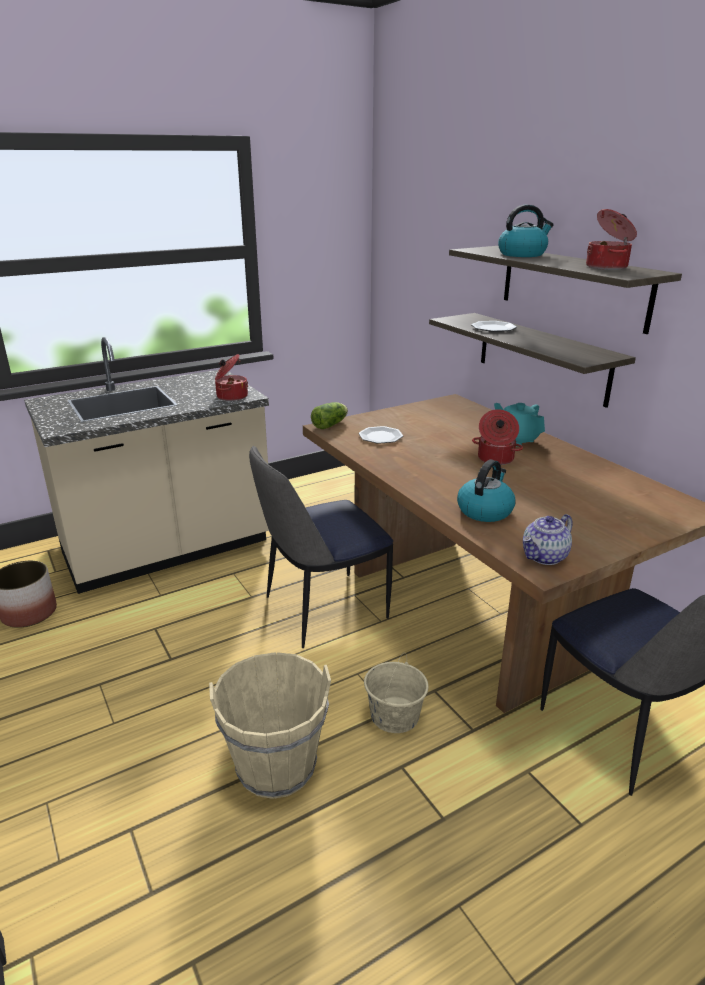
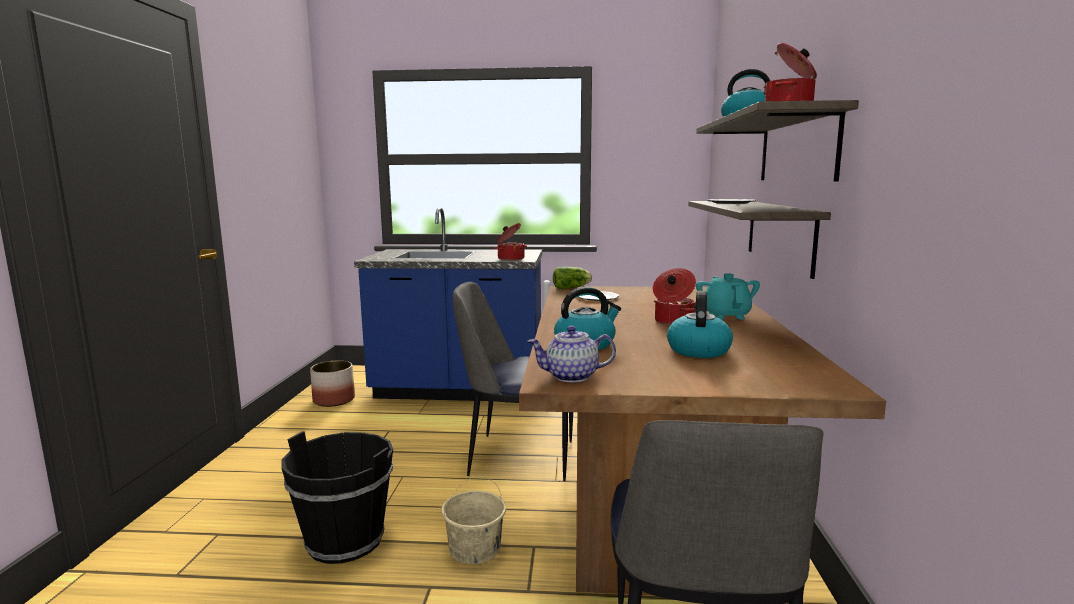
camera: 35 degrees right, 15 degrees down
beige counter [24,337,269,594] -> blue counter [354,207,542,401]
beige bucket [209,652,331,799] -> black bucket [281,431,393,564]
none -> kettle [667,291,733,358]

